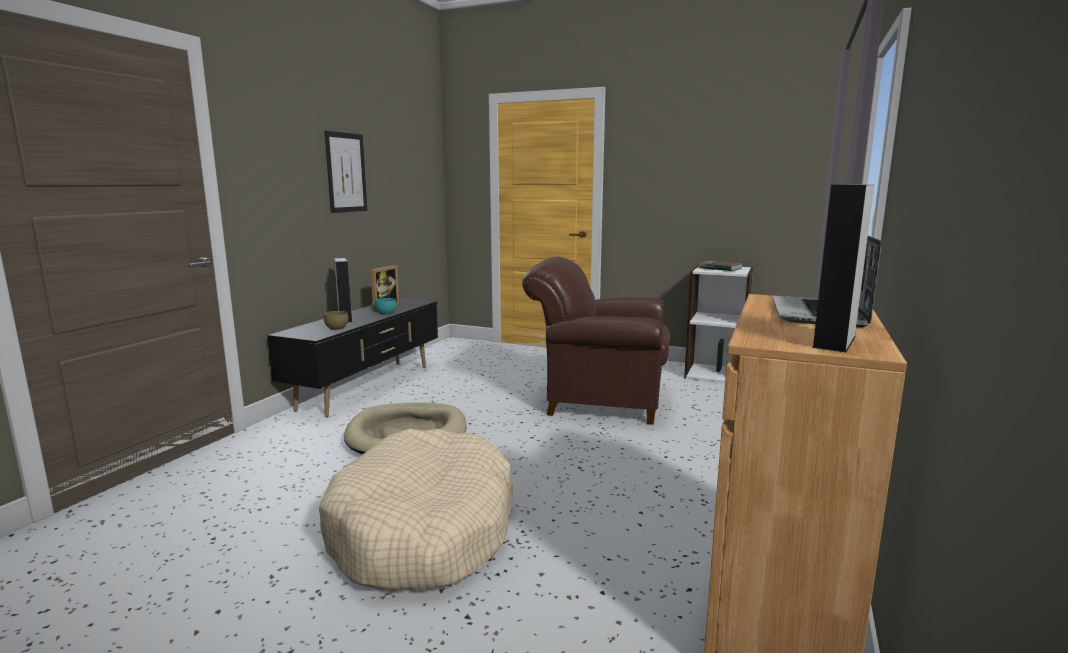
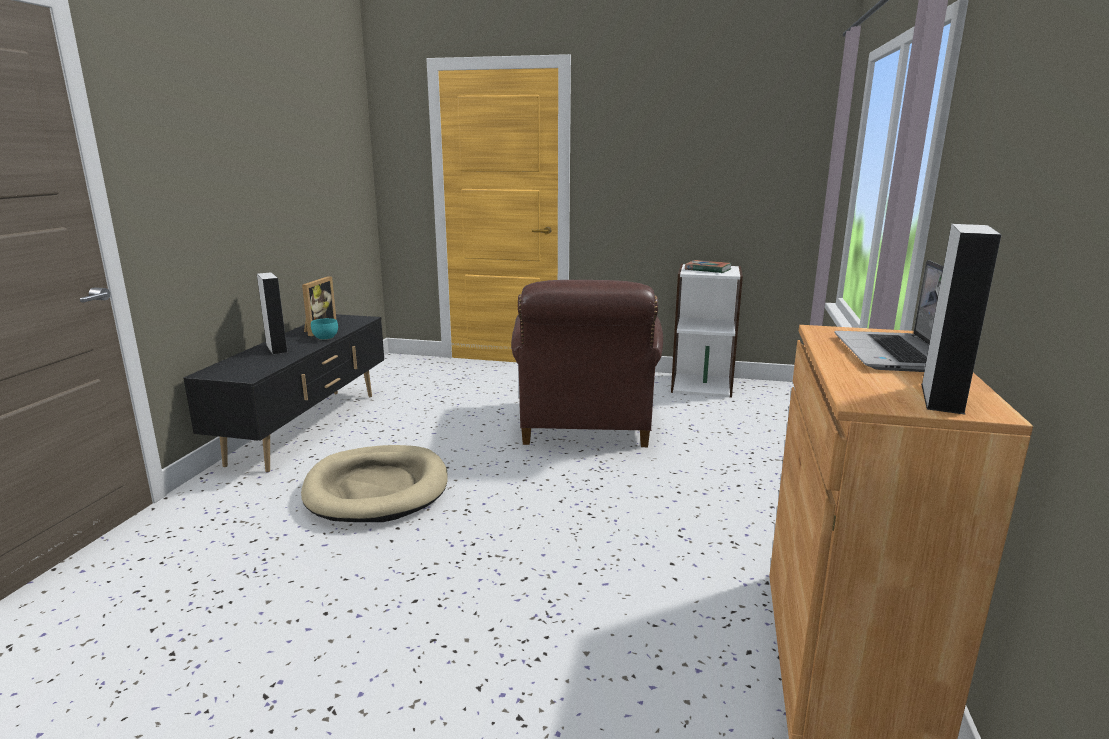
camera: 10 degrees left, 5 degrees up
beige dog bed [319,429,514,591] -> none
brown bowl [324,311,349,330] -> none
picture [325,131,367,213] -> none
brown armchair [522,257,669,425] -> brown armchair turned 90 degrees counterclockwise [511,280,663,447]

